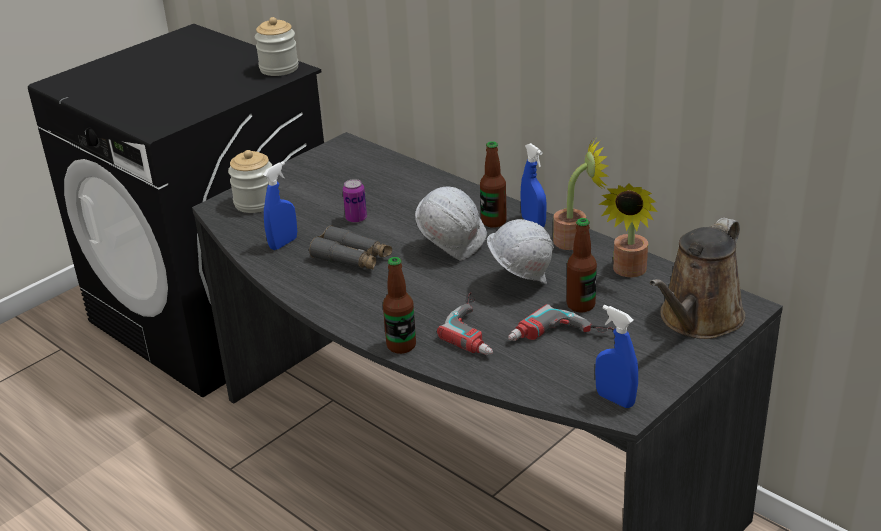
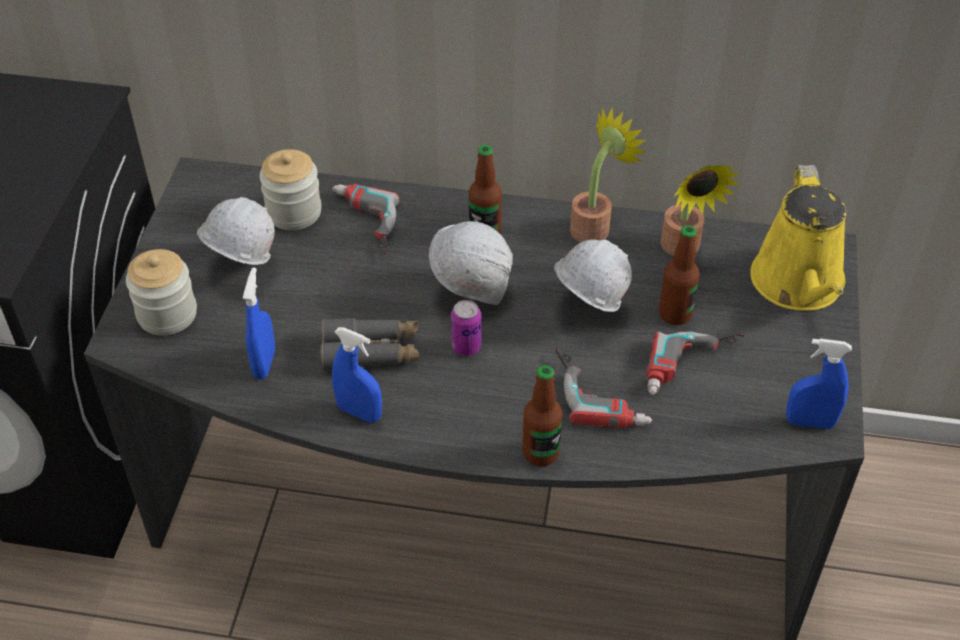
camera: 35 degrees left, 15 degrees up
jar [255,17,299,76] -> jar moved to [259,149,322,230]
can [343,179,367,223] -> can moved to [451,300,481,356]
blue spray bottle [521,143,547,227] -> blue spray bottle moved to [332,327,382,423]
brown watering can [650,217,745,339] -> yellow watering can [750,165,846,311]
none -> white hard hat [197,197,275,265]
none -> power drill [332,184,399,257]

